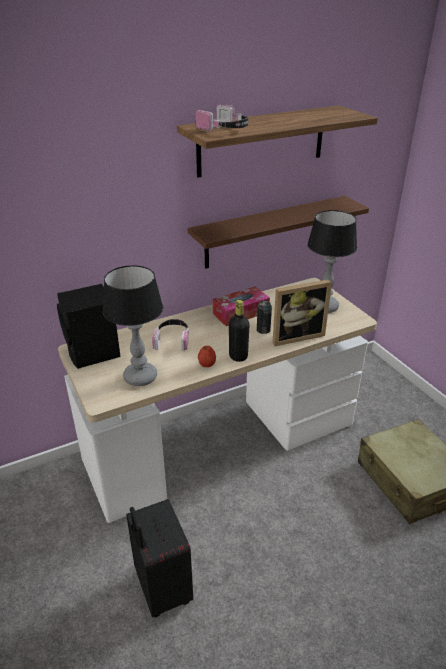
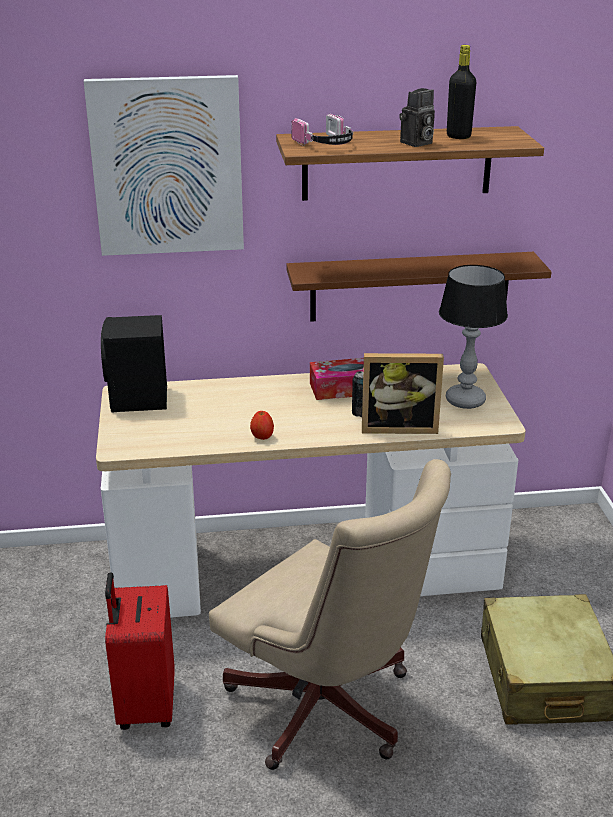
camera: 20 degrees right, 5 degrees down
table lamp [103,265,163,386] -> none
black suitcase [126,499,193,618] -> red suitcase [105,572,175,730]
headphones [152,319,190,351] -> none
black bottle [229,300,250,362] -> black bottle moved to [447,45,476,139]
none -> picture [84,75,244,256]
none -> beige office chair [209,459,451,770]
none -> camera [399,88,435,147]

